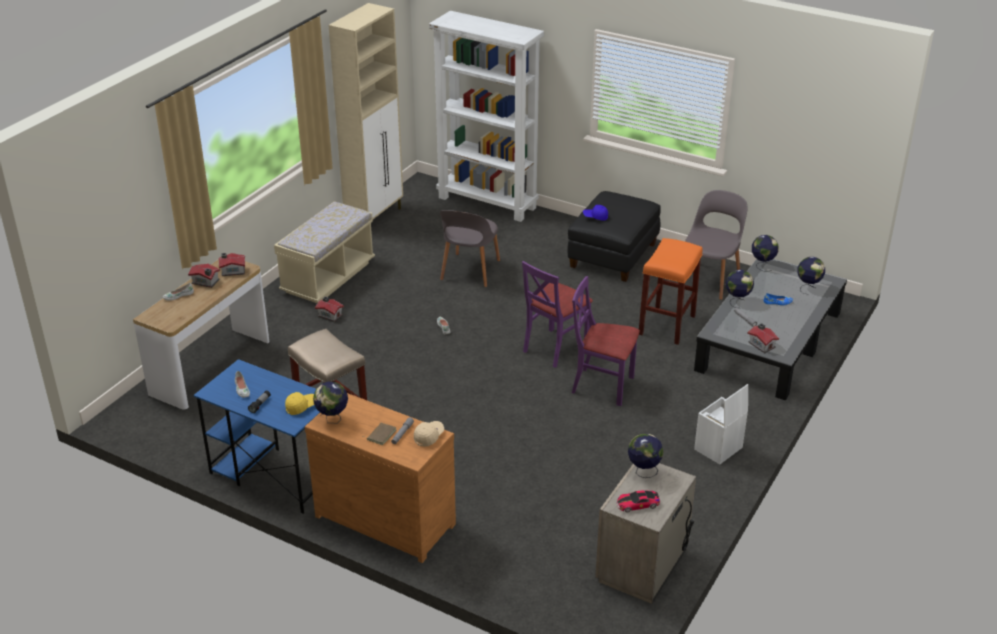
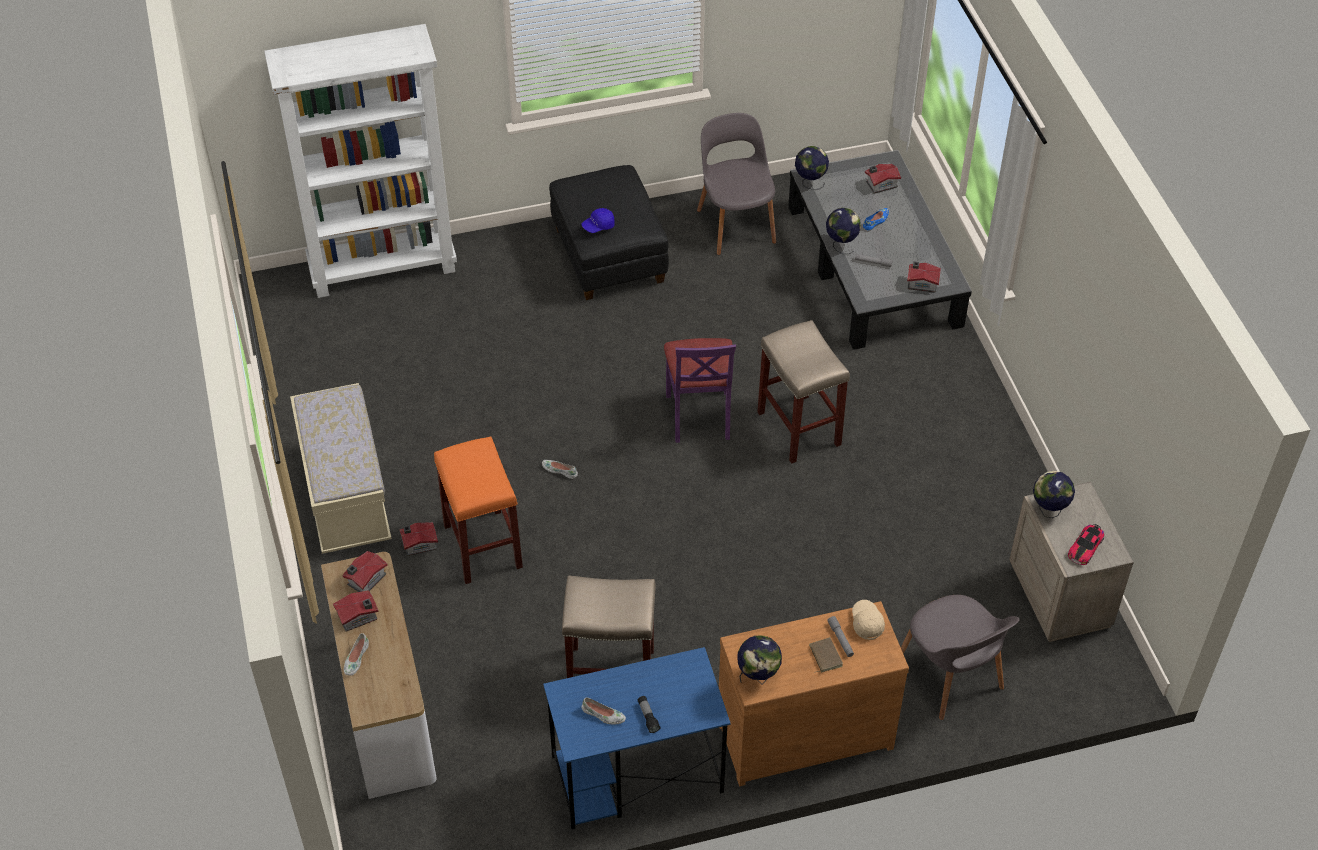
camera: 45 degrees left, 15 degrees up
yellow cap [285,392,314,415] -> none
beige cabinet [329,3,403,219] -> none
grey chair [440,210,500,287] -> grey chair moved to [901,595,1020,720]
purple chair [572,276,640,406] -> beige stool [757,320,850,464]
orange stool [639,238,703,345] -> orange stool moved to [434,436,523,584]
white storage box [694,384,748,465] -> none
globe [797,257,825,295] -> toy house [865,164,901,193]

